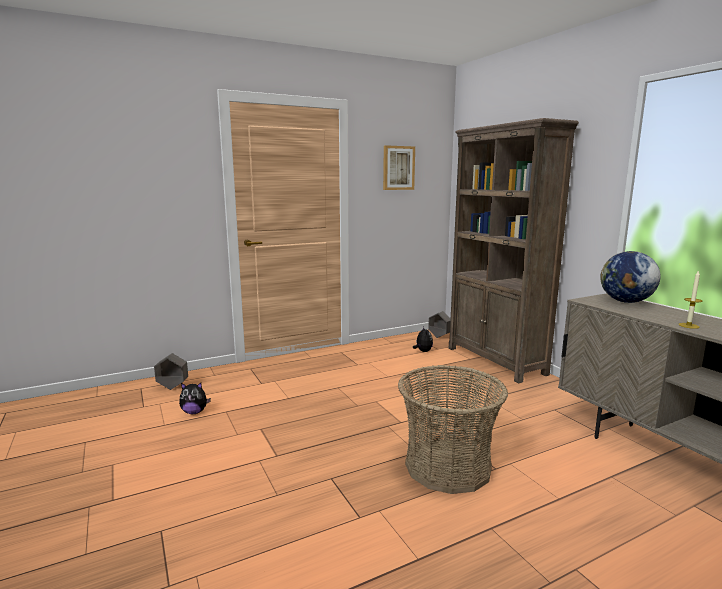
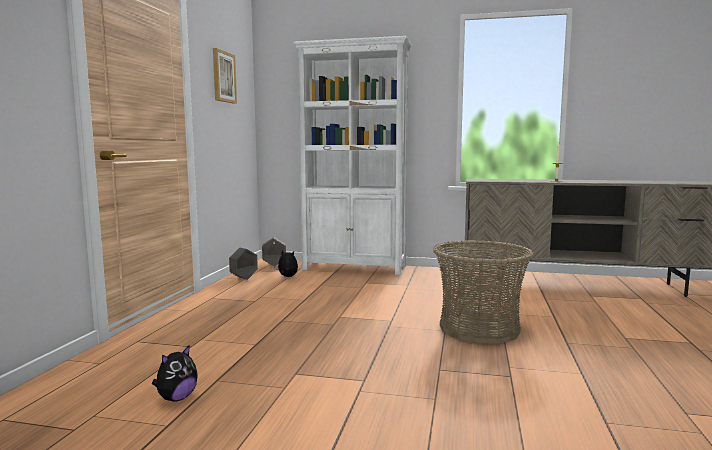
camera: 50 degrees left, 5 degrees down
grey planter [154,353,188,390] -> grey planter moved to [229,247,258,280]
brown bookcase [449,118,579,383] -> white bookcase [294,36,412,275]
globe [600,251,661,303] -> none

